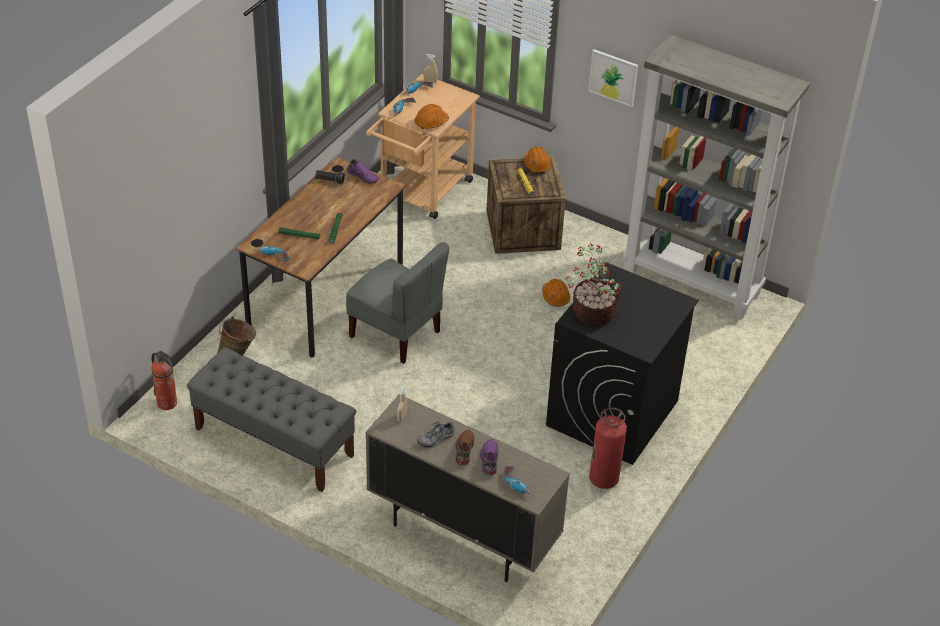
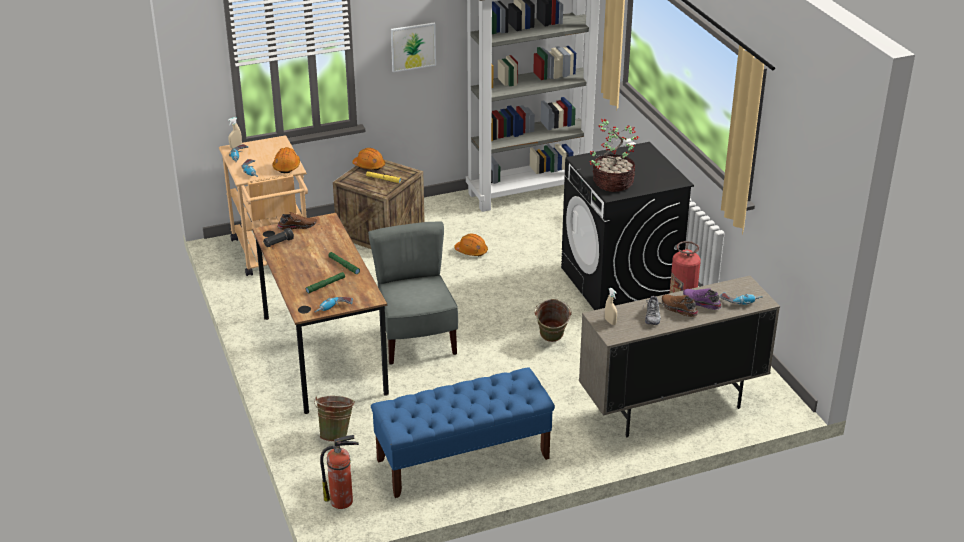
camera: 50 degrees left, 10 degrees down
grey bench [187,347,356,492] -> blue bench [371,367,555,498]
grey chair [346,242,449,364] -> grey chair turned 90 degrees counterclockwise [368,222,458,365]
purple shoe [347,159,379,184] -> brown shoe [277,212,317,230]
none -> green bucket [534,299,572,342]

